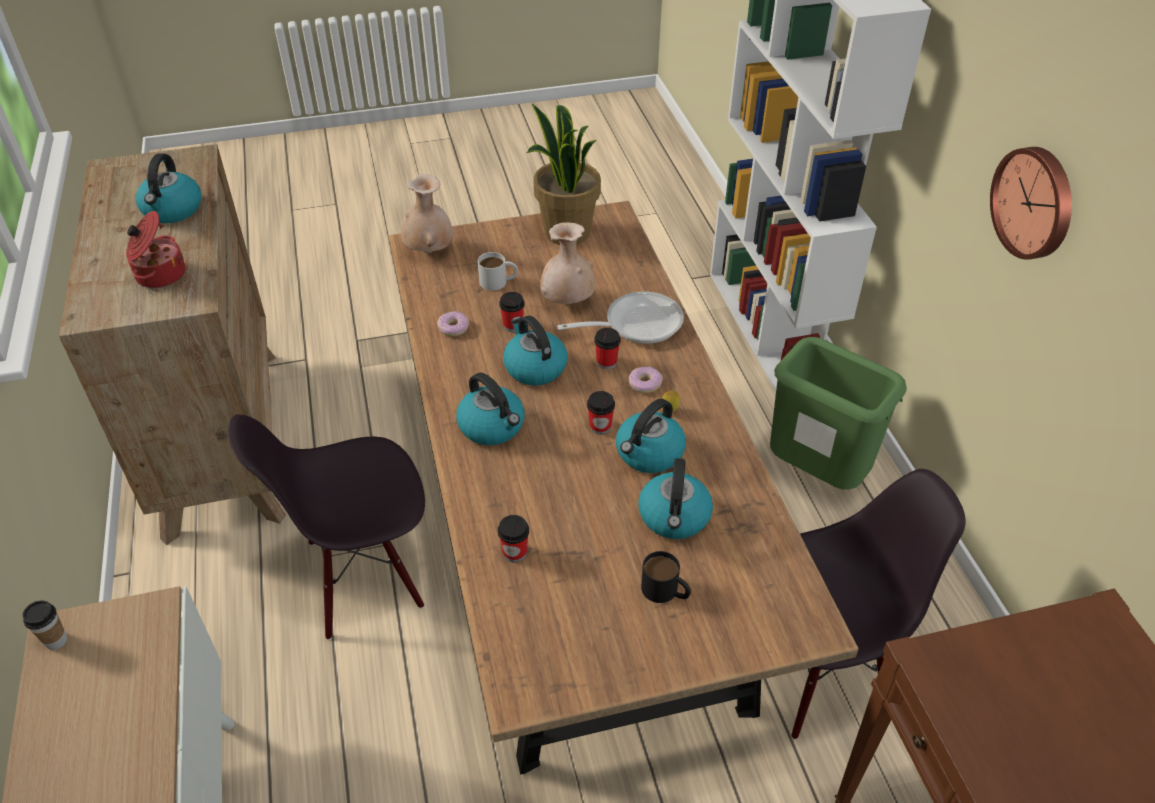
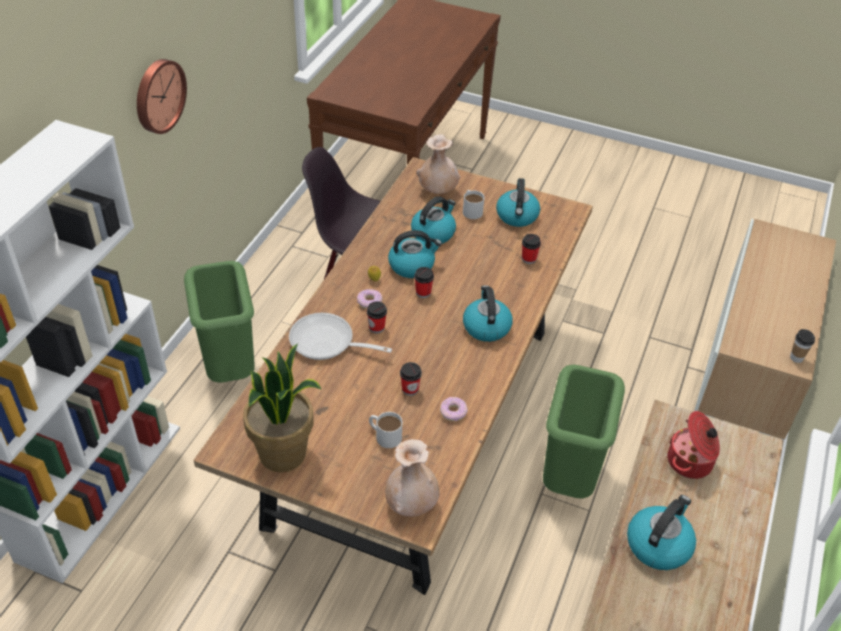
camera: 145 degrees left, 0 degrees up
black chair [228,414,425,640] -> green trash can [543,365,625,499]
kettle [503,316,568,386] -> kettle moved to [496,178,540,227]
beige vase [540,222,596,305] -> beige vase moved to [416,134,461,194]
black mug [641,551,691,603] -> white mug [463,190,484,219]

